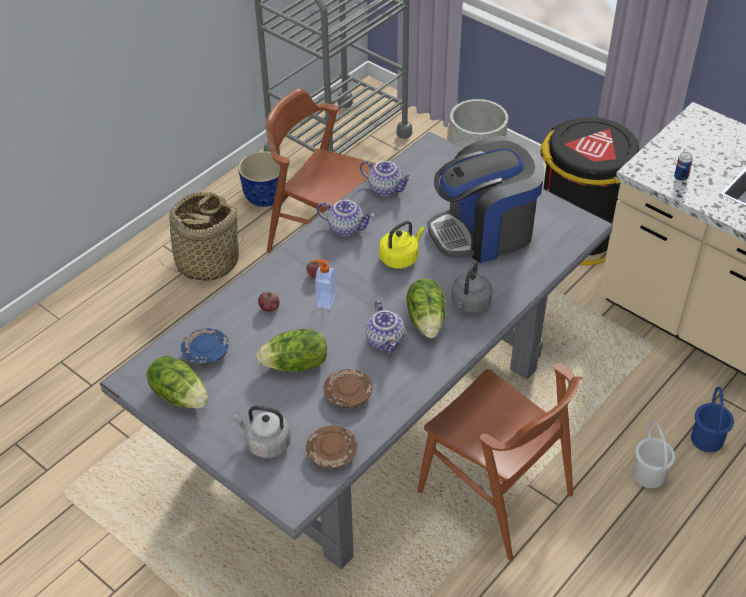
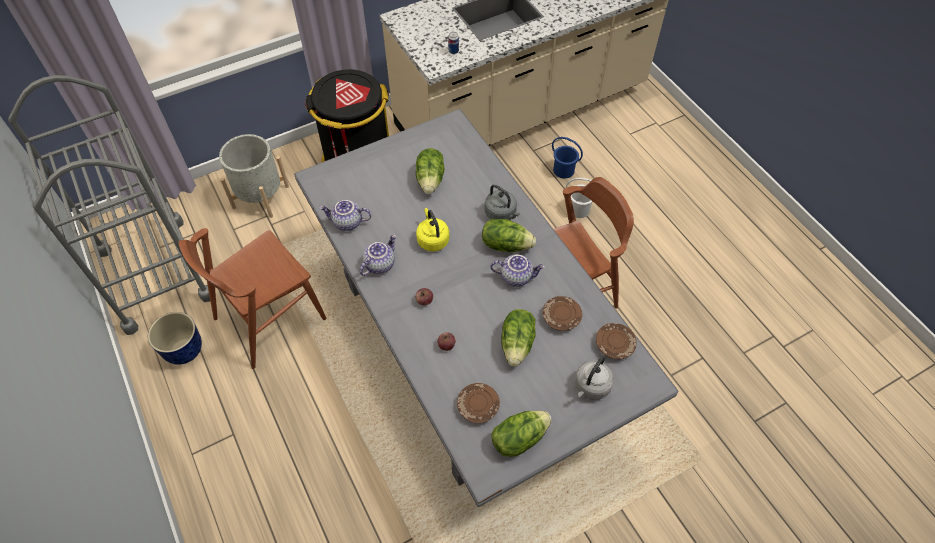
camera: 70 degrees left, 10 degrees up
basket [156,191,244,281] -> none
blue plate [181,328,229,365] -> brown plate [457,383,500,423]
soap dispenser [315,260,336,309] -> none
teapot [360,160,412,196] -> teapot turned 135 degrees counterclockwise [319,200,371,231]
coffee machine [428,136,545,263] -> lettuce [416,148,444,194]

